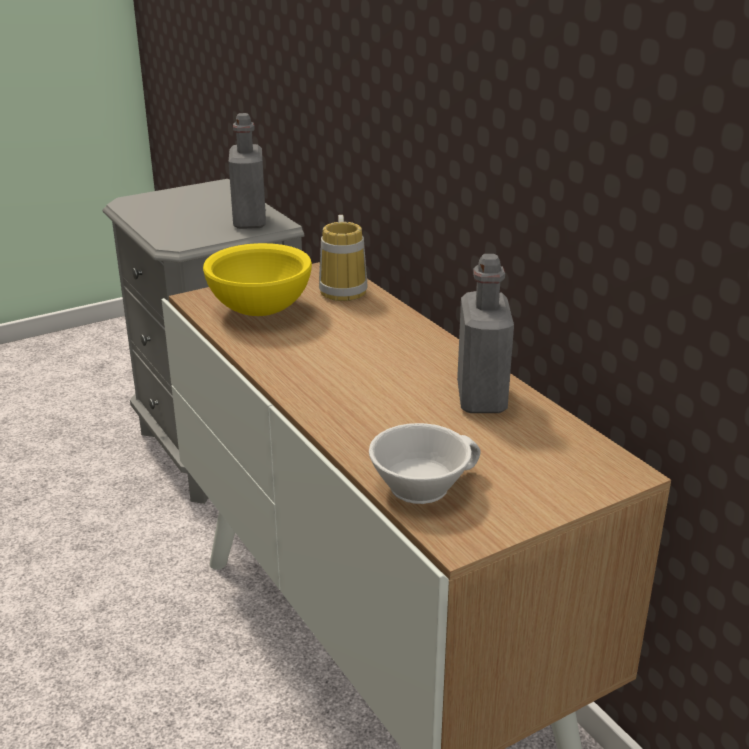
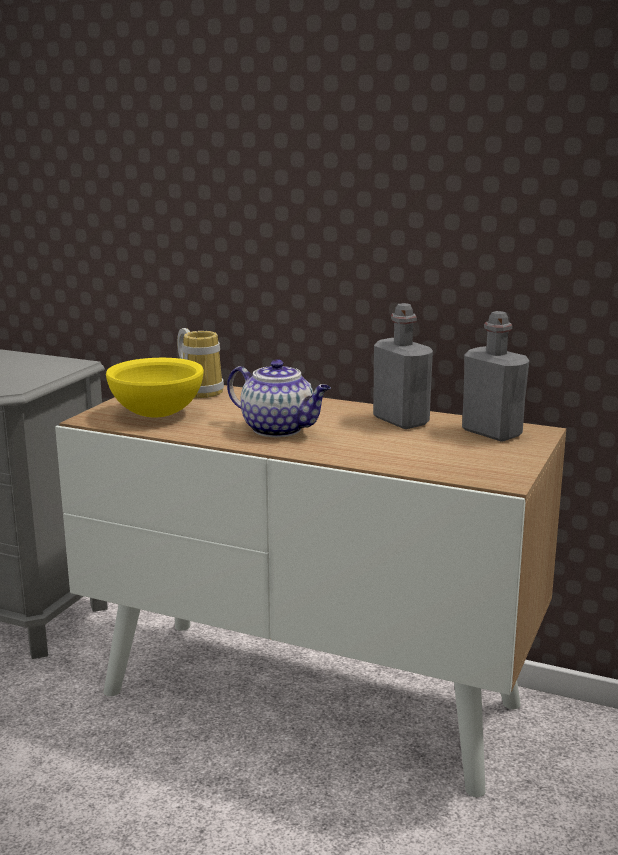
camera: 35 degrees left, 10 degrees down
grey bottle [229,113,266,229] -> grey bottle moved to [462,311,529,442]
white cup [369,423,481,504] -> none
none -> teapot [227,359,331,437]

